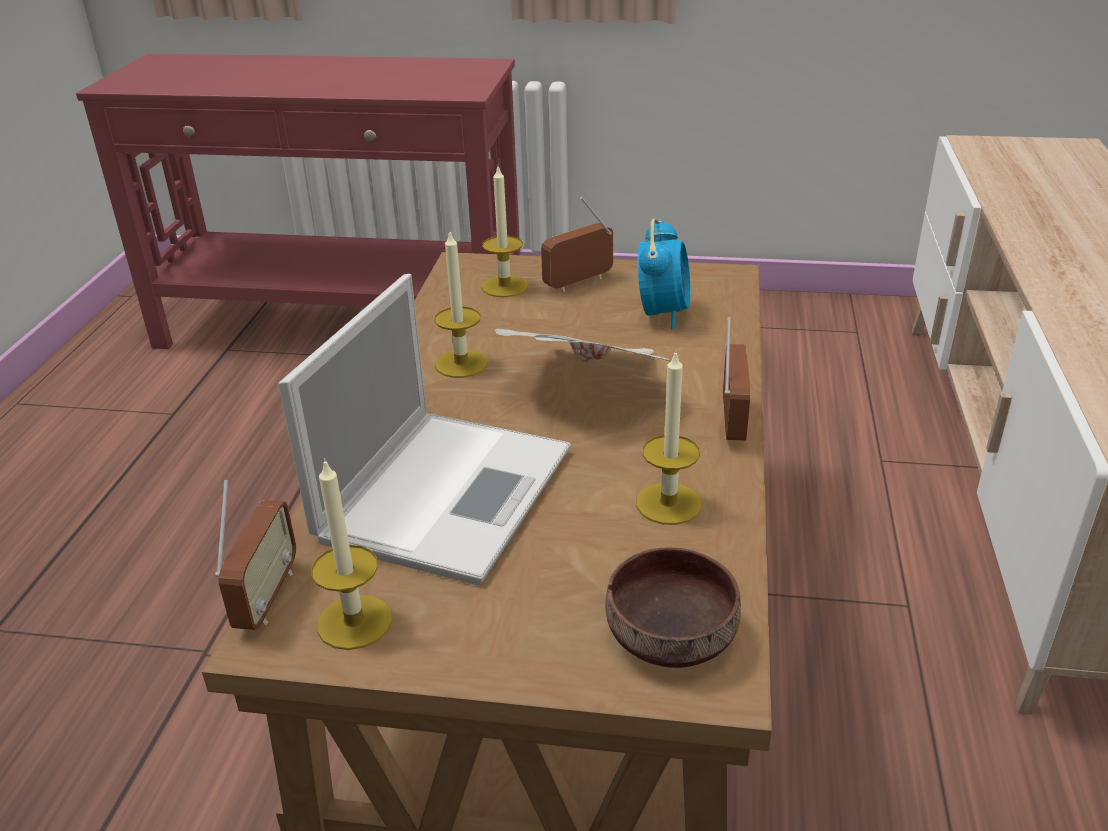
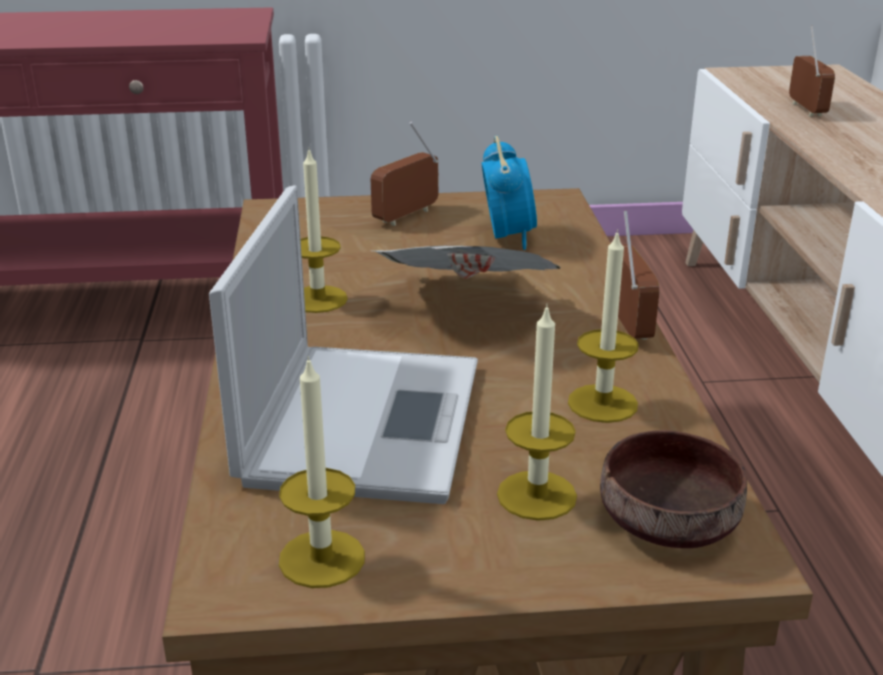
camera: 15 degrees left, 5 degrees down
radio [215,480,296,630] -> radio moved to [789,25,835,116]
candle [481,167,528,297] -> candle moved to [497,304,577,521]

